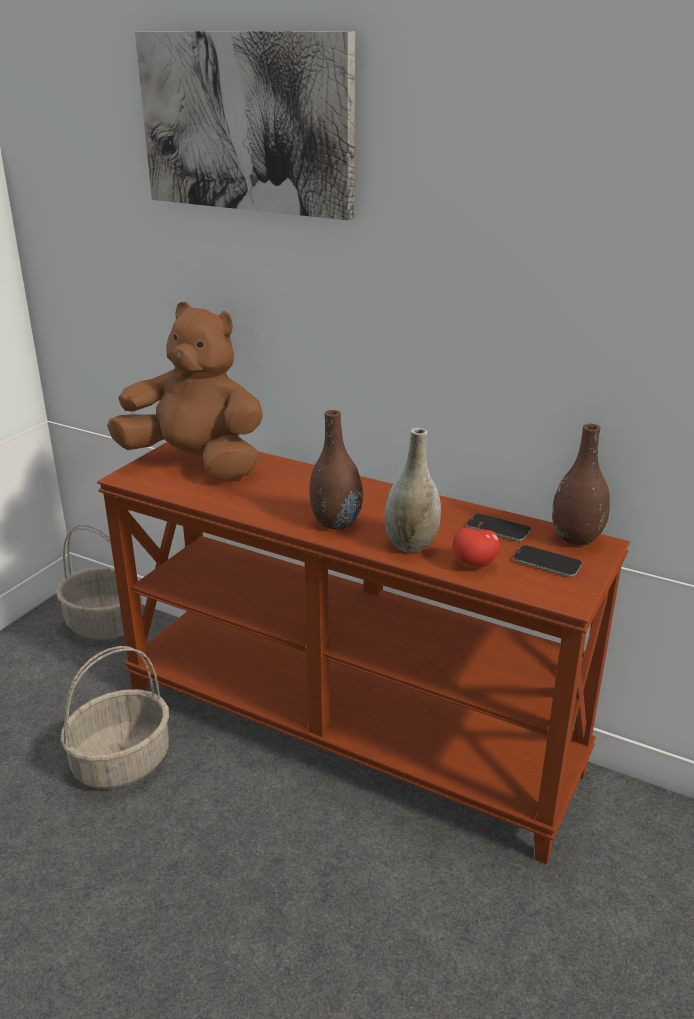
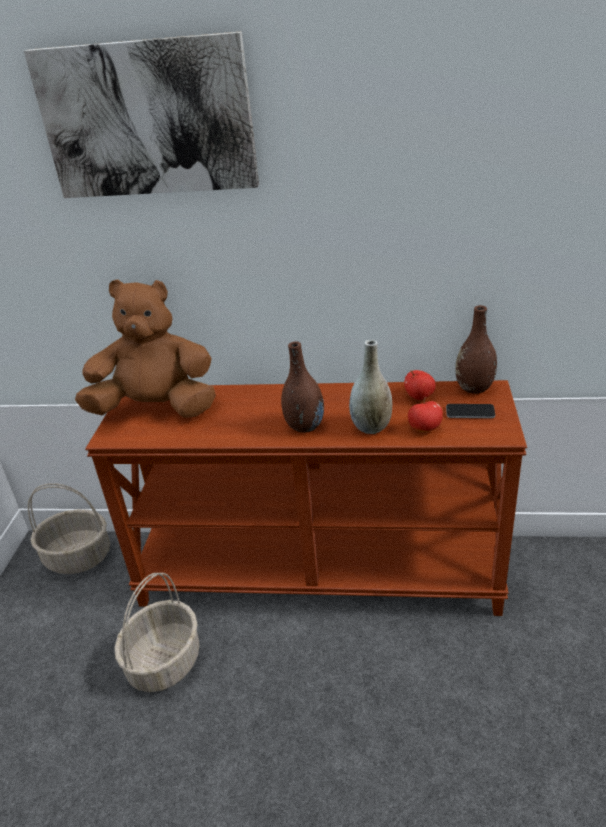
camera: 20 degrees left, 5 degrees up
phone [466,514,531,541] -> apple [404,370,436,400]

